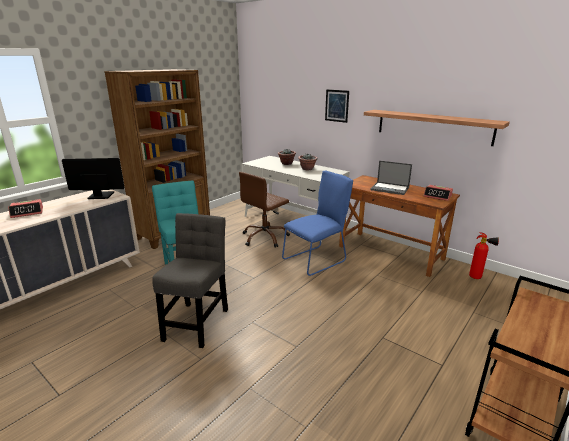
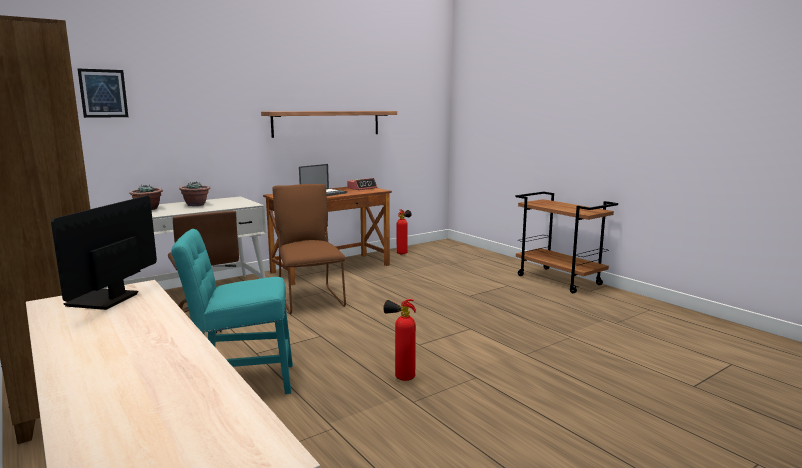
camera: 75 degrees left, 10 degrees down
alarm clock [8,199,43,218] -> none
grey chair [152,213,228,348] -> fire extinguisher [383,299,416,381]
blue chair [282,171,353,276] -> brown chair [272,184,346,314]
picture [325,89,349,123] -> picture moved to [78,69,128,118]

